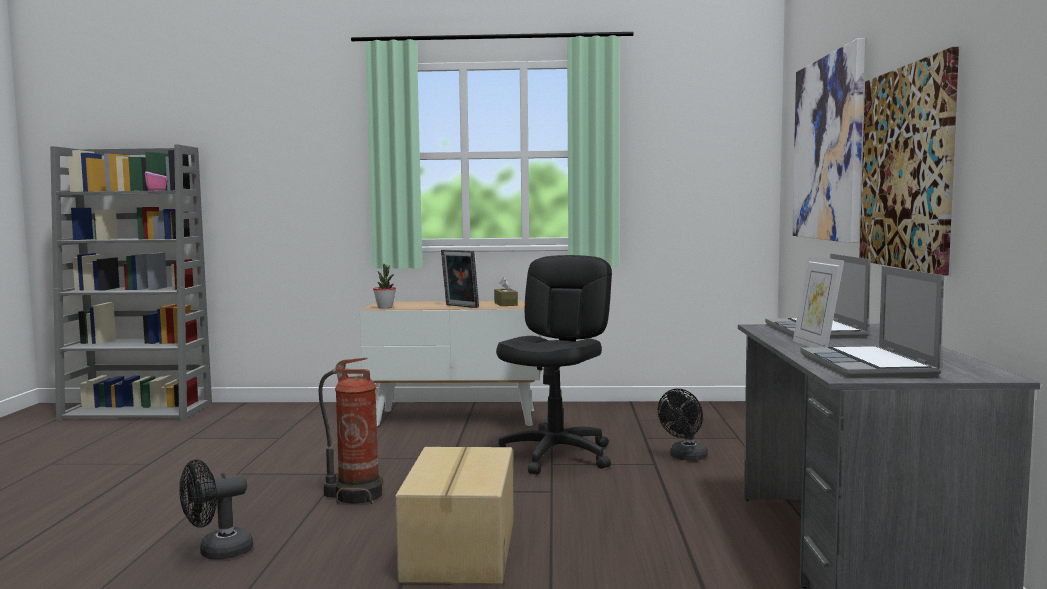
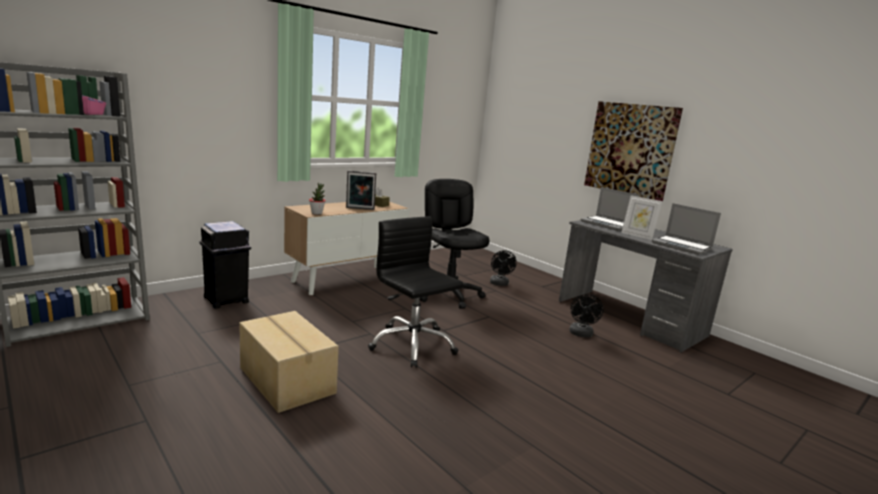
camera: 45 degrees left, 10 degrees up
black fan [179,459,253,560] -> black fan moved to [569,294,604,338]
fire extinguisher [319,358,383,504] -> black office chair [368,216,464,368]
cardboard box [395,447,514,585] -> cardboard box moved to [239,311,339,413]
picture [792,38,865,243] -> none
none -> black trash can [199,221,251,309]

